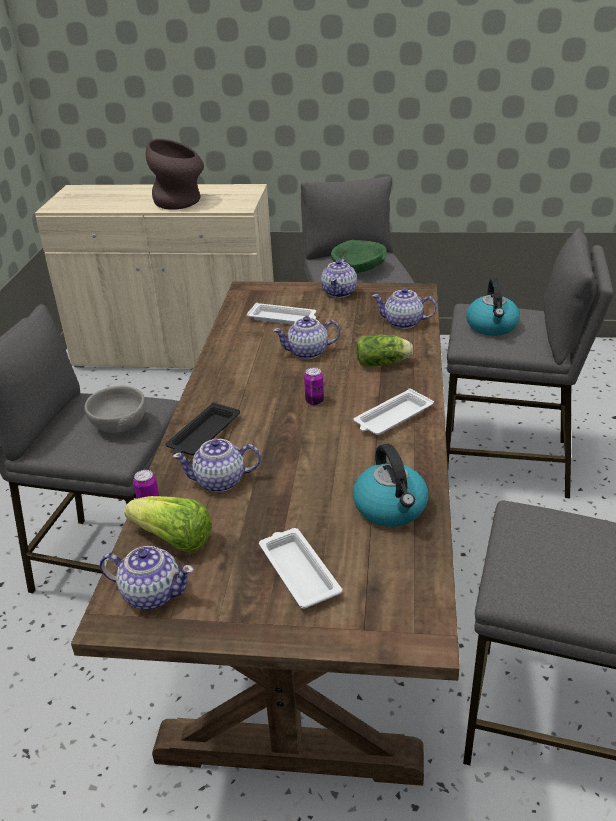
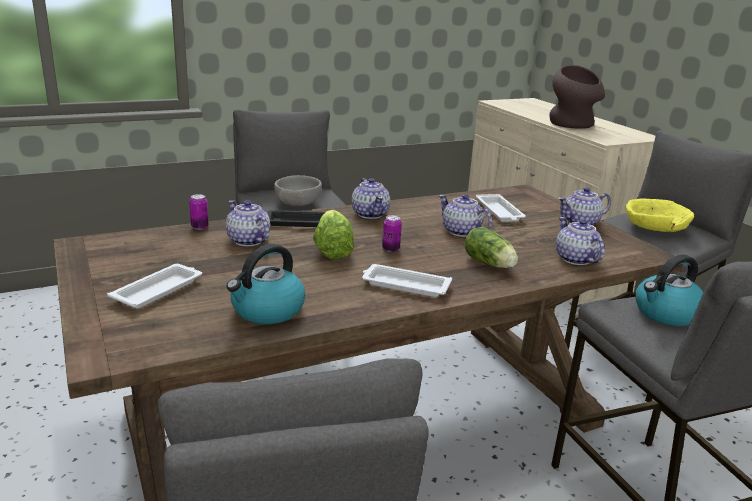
camera: 55 degrees right, 10 degrees down
teapot [100,546,194,610] -> teapot moved to [352,178,390,219]
lettuce [124,496,212,552] -> lettuce moved to [313,210,354,259]
green bowl [331,240,387,273] -> yellow bowl [626,198,694,232]

